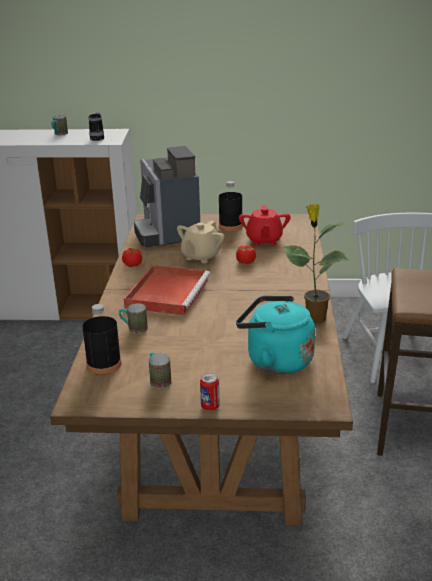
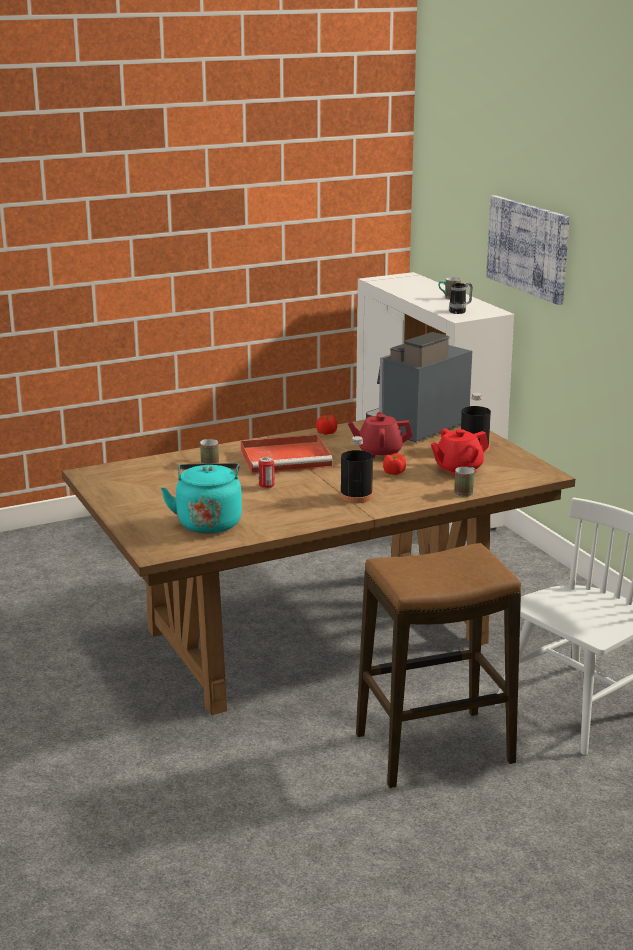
camera: 60 degrees right, 5 degrees down
black bottle [82,304,122,375] -> black bottle moved to [340,436,373,503]
mug [149,352,171,389] -> mug moved to [454,467,475,497]
beige teapot [177,220,224,263] -> red teapot [348,412,413,458]
can [200,373,220,411] -> can moved to [259,457,275,489]
potted plant [283,204,349,323] -> none
none -> picture [486,195,570,305]

